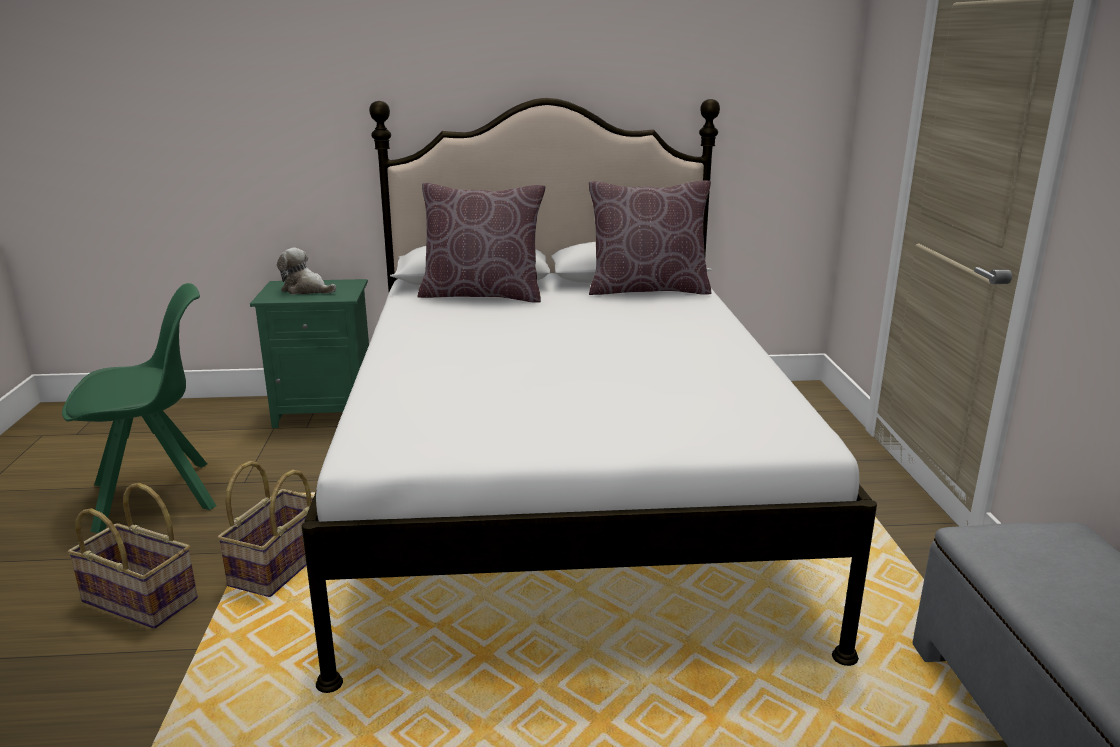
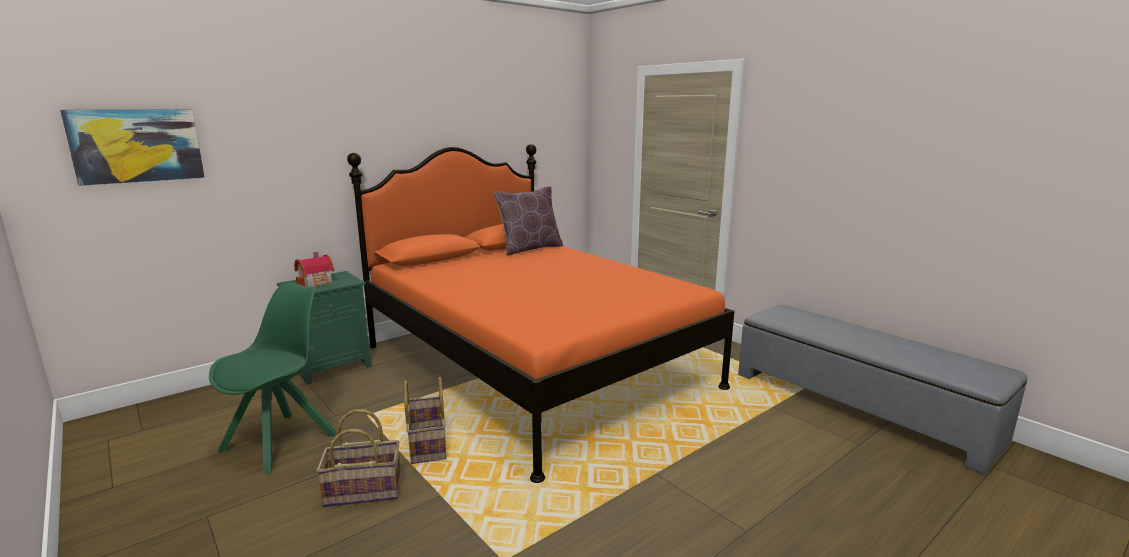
camera: 35 degrees left, 5 degrees down
plush toy [277,248,336,295] -> toy house [294,252,334,288]
white bed [302,98,877,693] -> orange bed [347,144,734,483]
brown pillow [417,183,546,303] -> none
none -> picture [60,110,205,186]

